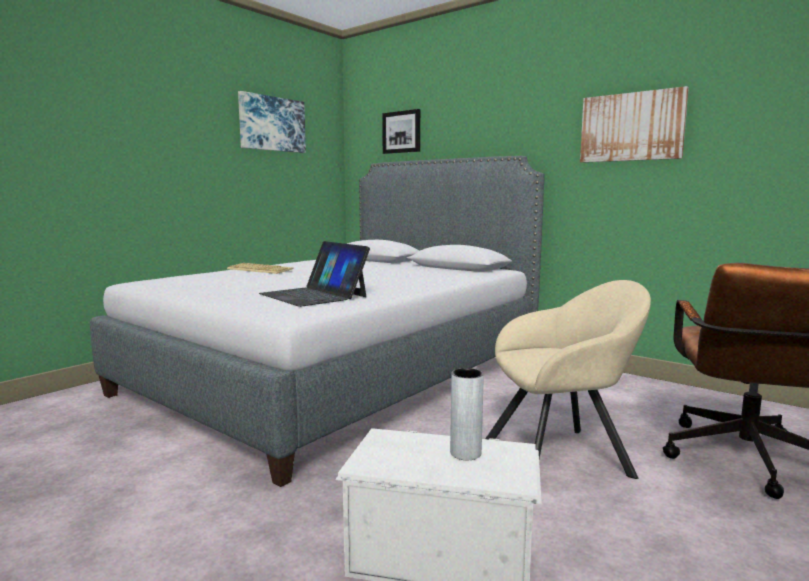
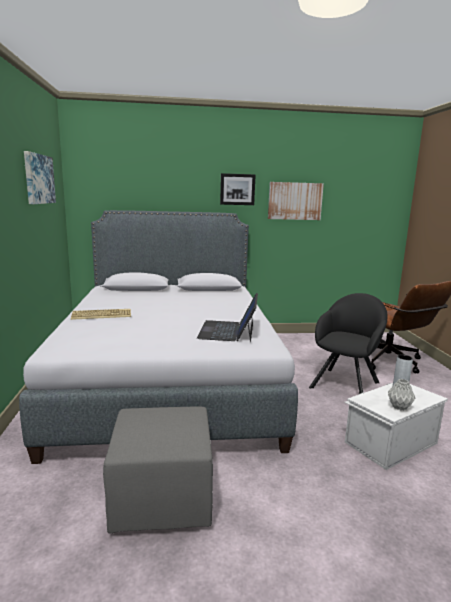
camera: 45 degrees left, 5 degrees up
laptop [259,241,370,307] -> laptop turned 90 degrees clockwise [197,293,258,342]
picture [382,109,420,154] -> picture moved to [220,173,256,205]
beige armchair [485,280,651,479] -> black armchair [309,293,387,393]
none -> grey ottoman [103,406,213,533]
none -> grey vase [388,379,415,410]

